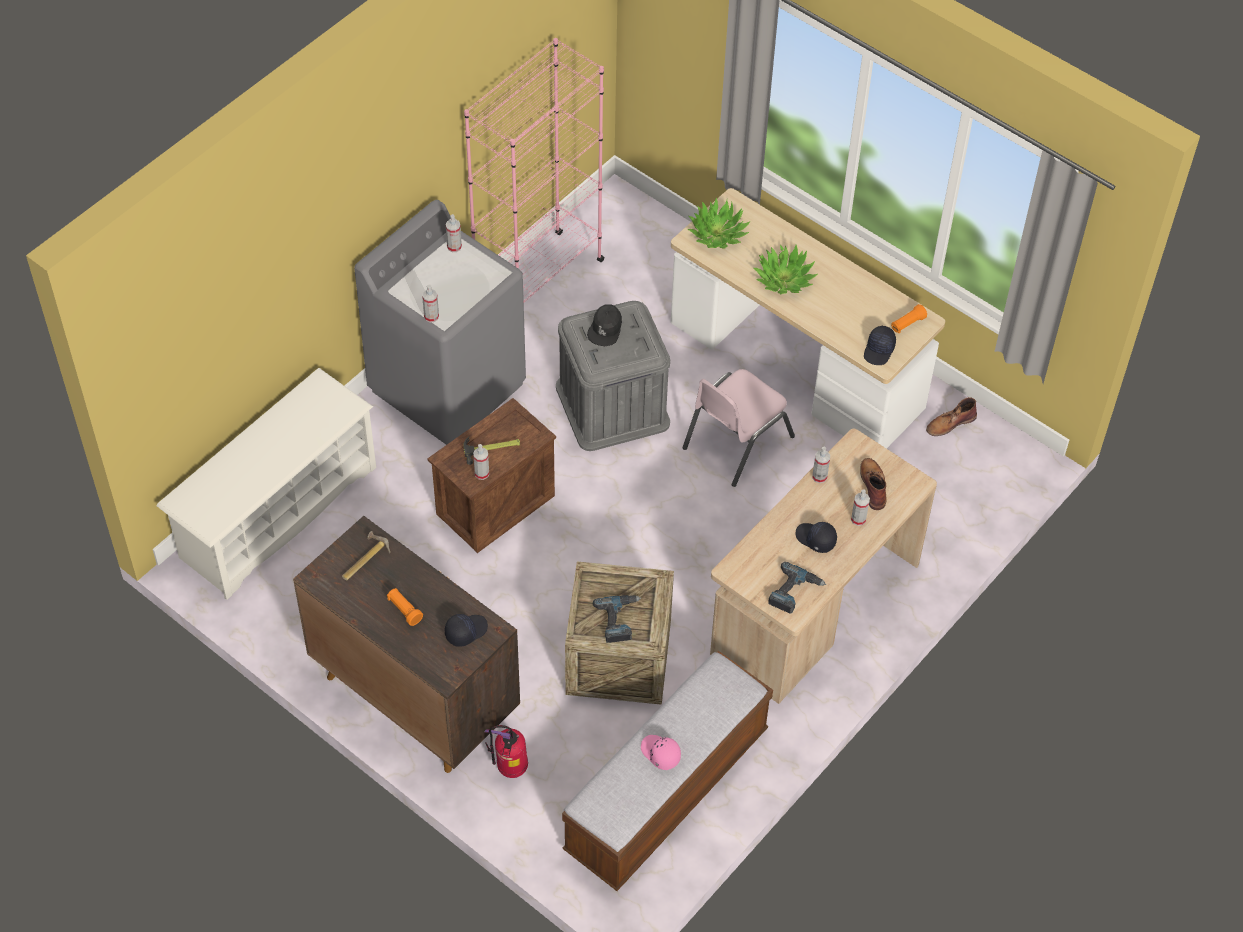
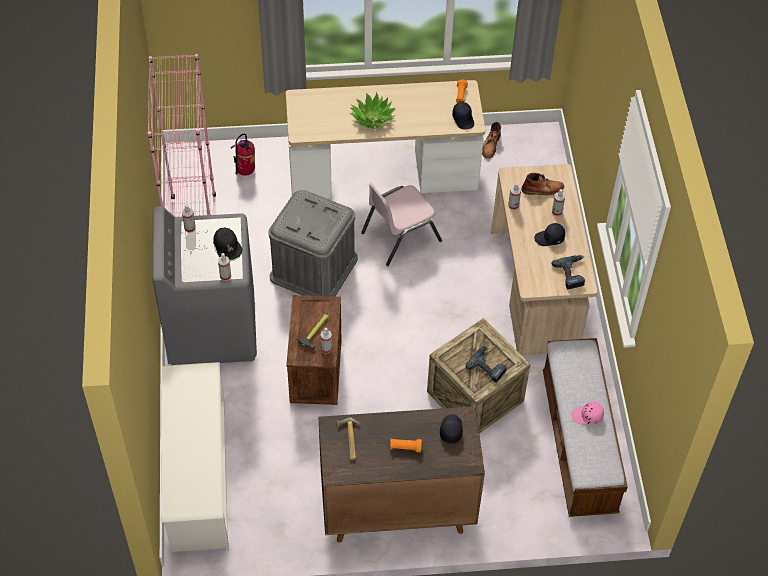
camera: 45 degrees left, 0 degrees up
fire extinguisher [485,725,528,778] -> fire extinguisher moved to [230,134,255,176]
black cap [587,304,622,346] -> black cap moved to [213,228,243,260]
pink chair [683,369,795,487] -> pink chair turned 60 degrees clockwise [361,183,442,266]
potted plant [688,198,751,249] -> none
brown boot [860,458,887,510] -> brown boot turned 135 degrees clockwise [521,173,564,195]

